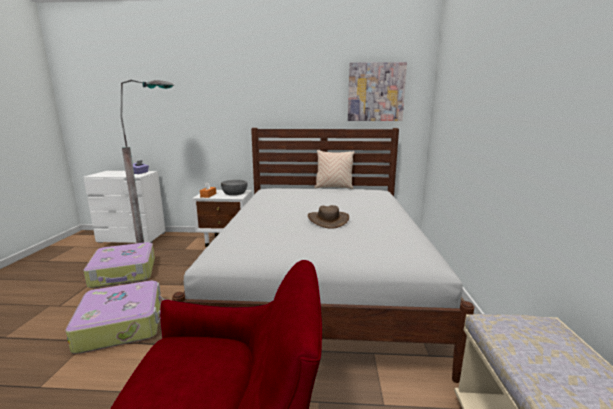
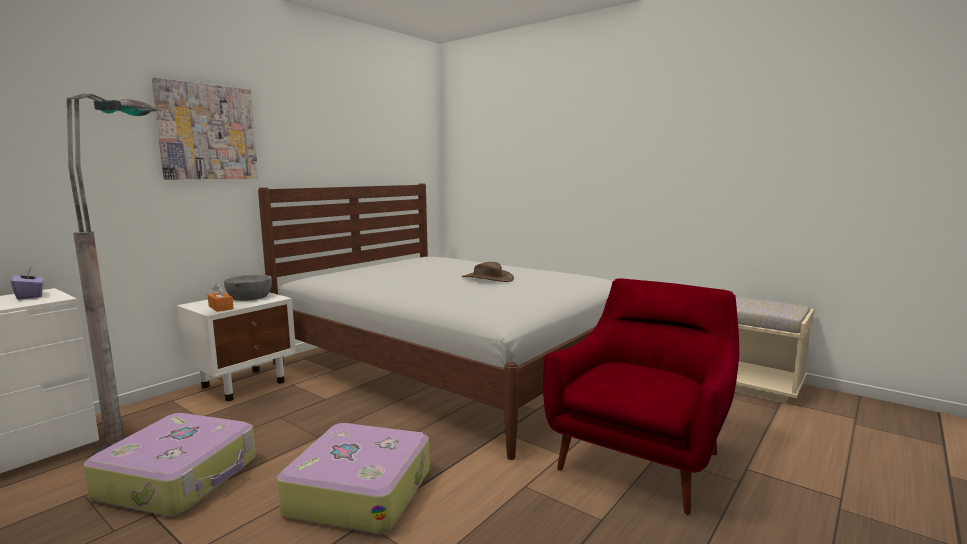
camera: 55 degrees left, 5 degrees down
beige pillow [314,150,355,189] -> none
picture [348,62,407,121] -> picture moved to [152,77,259,180]

